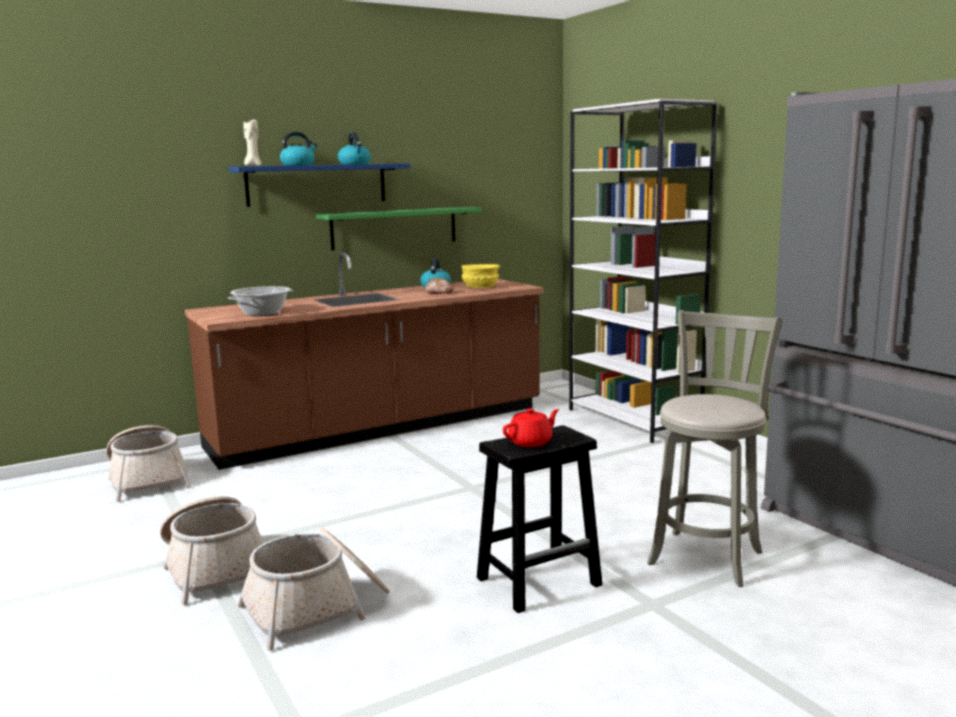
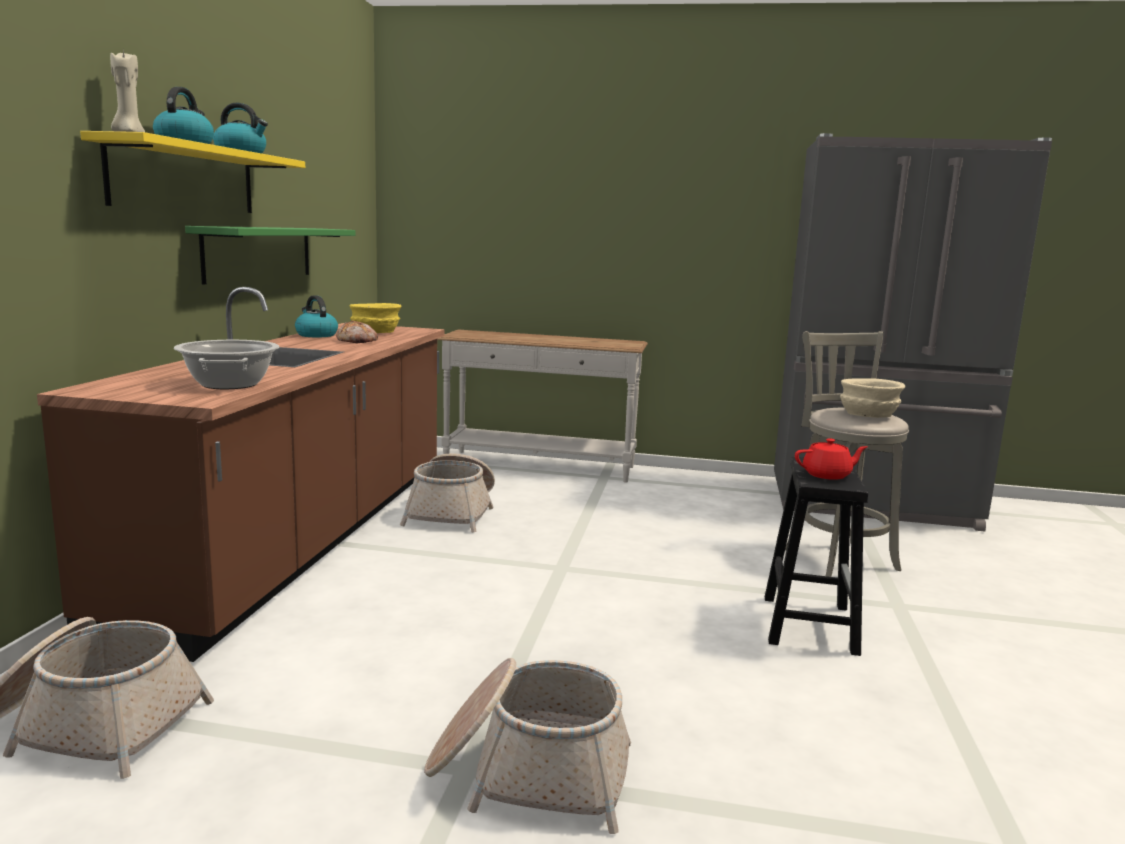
camera: 50 degrees left, 0 degrees up
blue shelf [229,163,410,207] -> yellow shelf [80,131,305,213]
basket [237,528,390,651] -> basket moved to [400,454,495,533]
red teapot [503,408,559,447] -> red teapot turned 75 degrees clockwise [795,438,868,480]
white bookcase [569,99,718,443] -> white console table [437,330,648,483]
none -> beige bowl [840,378,905,418]

